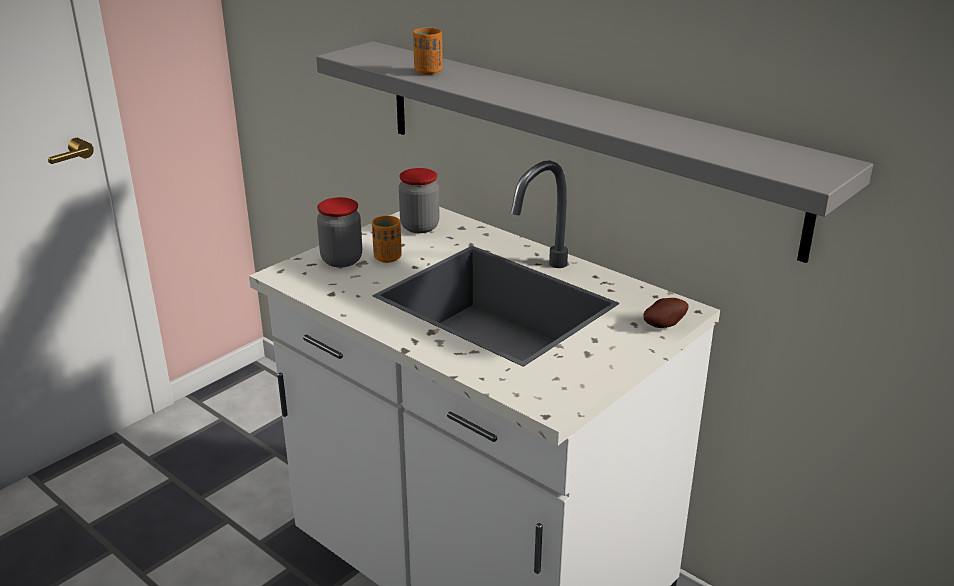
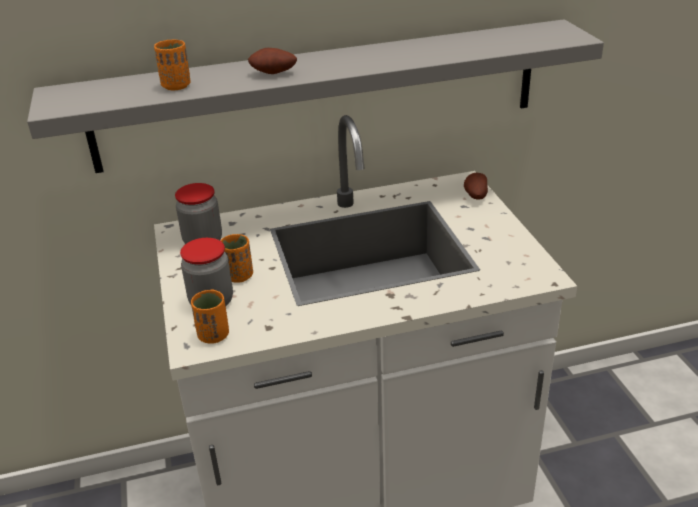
camera: 55 degrees left, 5 degrees up
none -> orange cup [191,290,229,344]
none -> potato [248,48,297,74]

